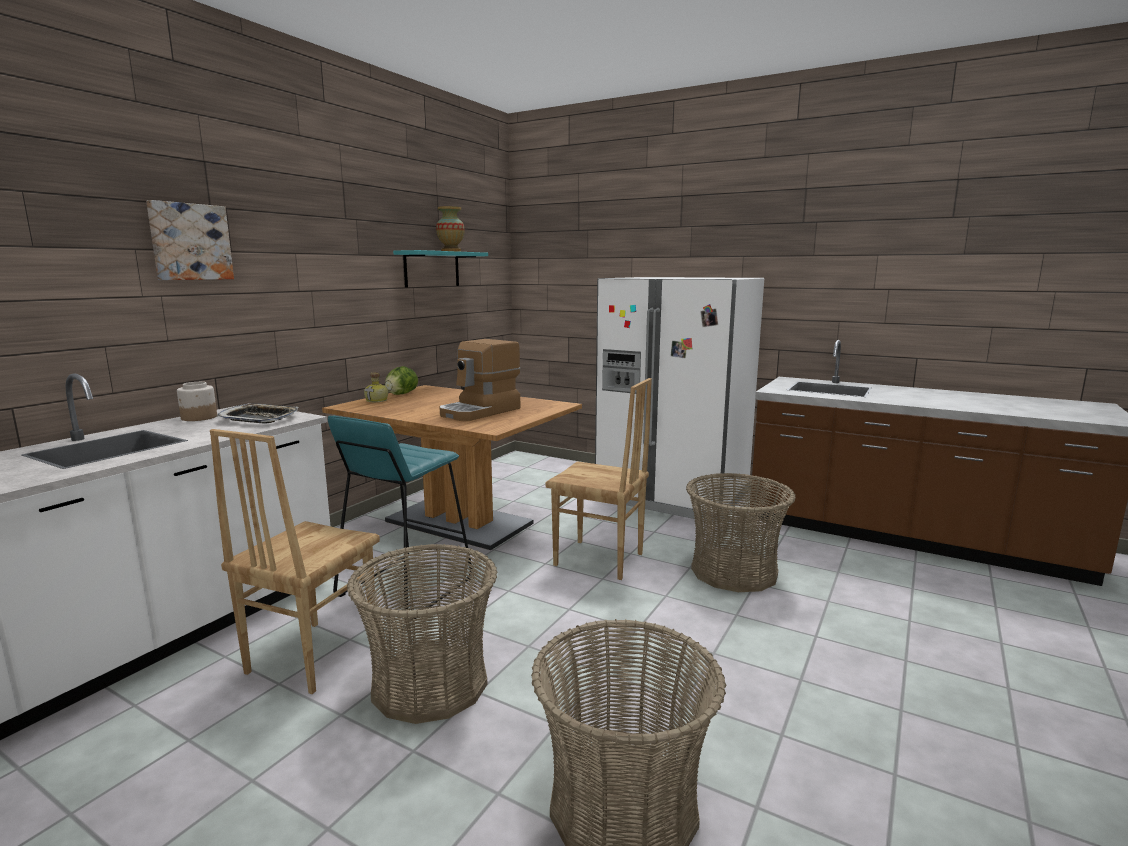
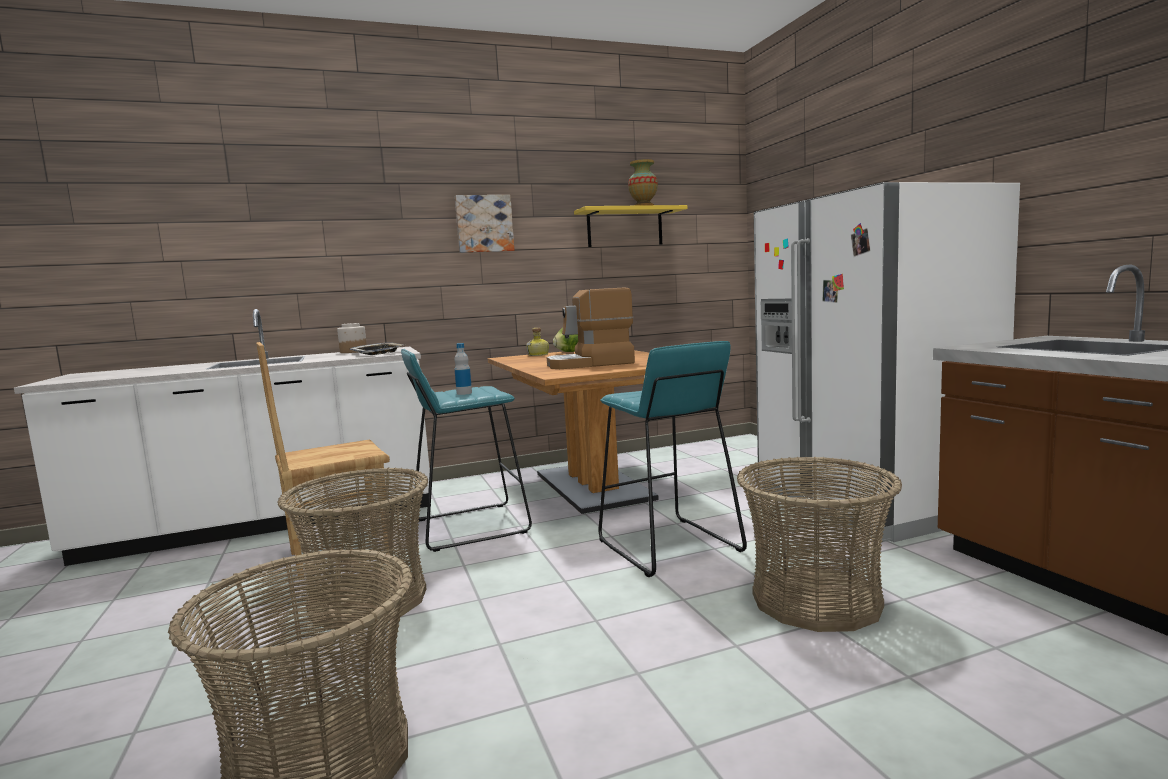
camera: 40 degrees right, 5 degrees down
picture [146,200,234,280] -> picture moved to [455,195,514,253]
turquoise shelf [393,250,488,288] -> yellow shelf [574,205,688,247]
brown chair [545,378,652,580] -> turquoise stool [598,341,747,577]
none -> bottle [454,343,472,395]

